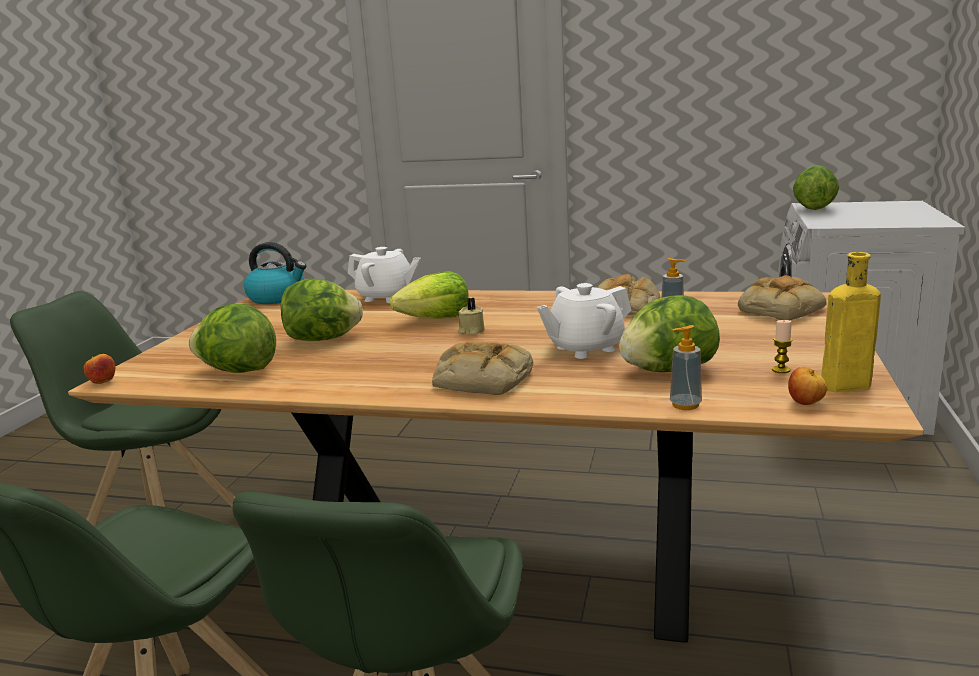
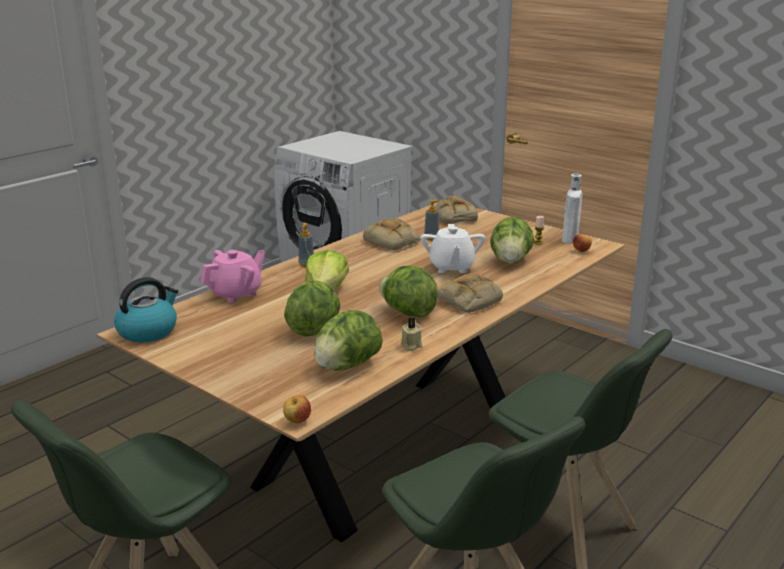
camera: 65 degrees left, 5 degrees up
white teapot [348,247,421,303] -> pink teapot [200,250,265,303]
beige candle [458,298,485,335] -> beige candle moved to [401,318,422,351]
soap dispenser [670,325,702,410] -> soap dispenser moved to [298,223,314,267]
lettuce [793,165,839,210] -> lettuce moved to [379,266,438,317]
yellow bottle [821,252,881,392] -> white bottle [562,173,583,244]

